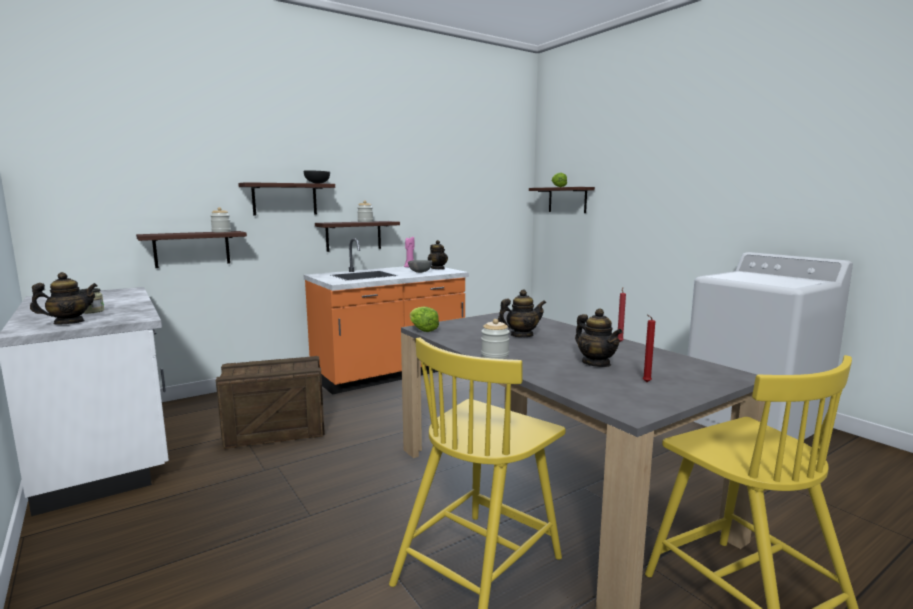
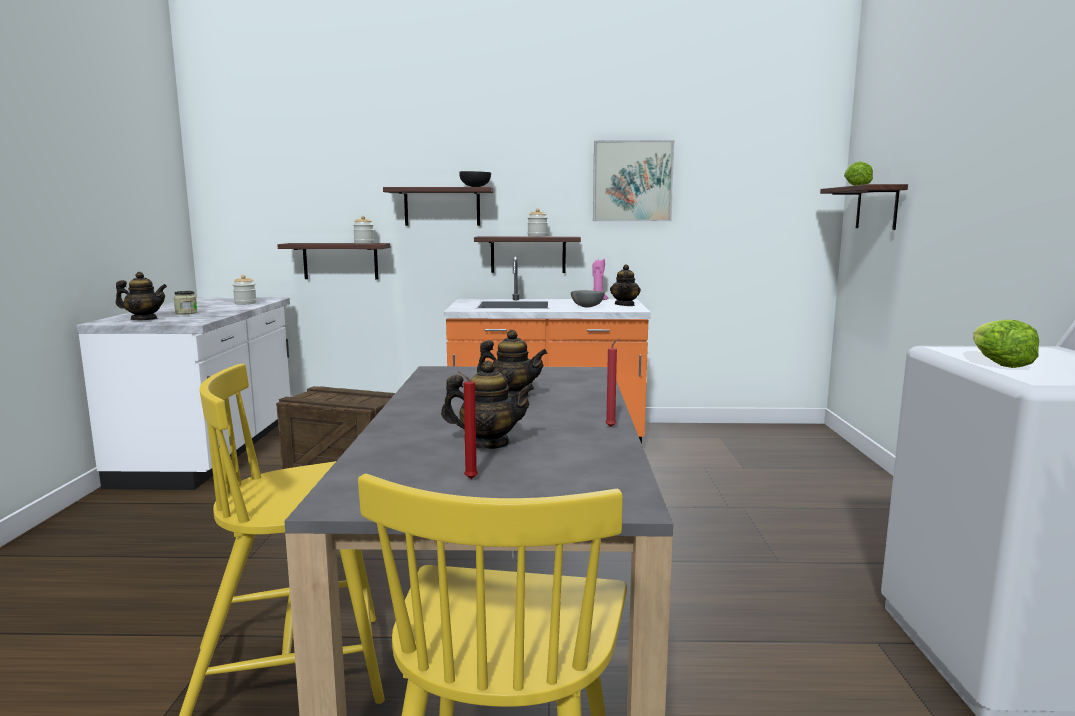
camera: 35 degrees right, 0 degrees up
lettuce [410,306,439,332] -> lettuce moved to [973,320,1039,368]
jar [481,319,510,359] -> jar moved to [233,275,257,305]
teapot [575,309,622,367] -> teapot turned 90 degrees counterclockwise [441,360,535,449]
none -> picture [593,140,674,221]

